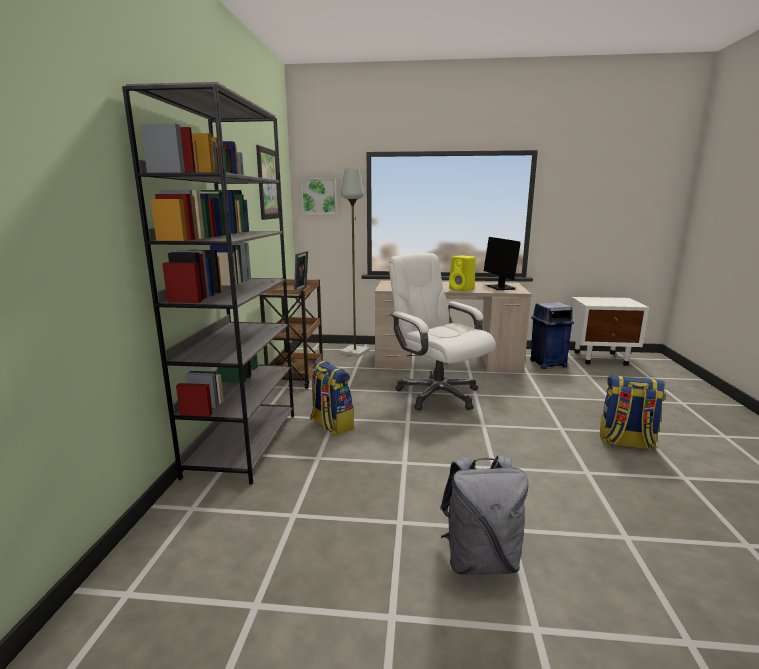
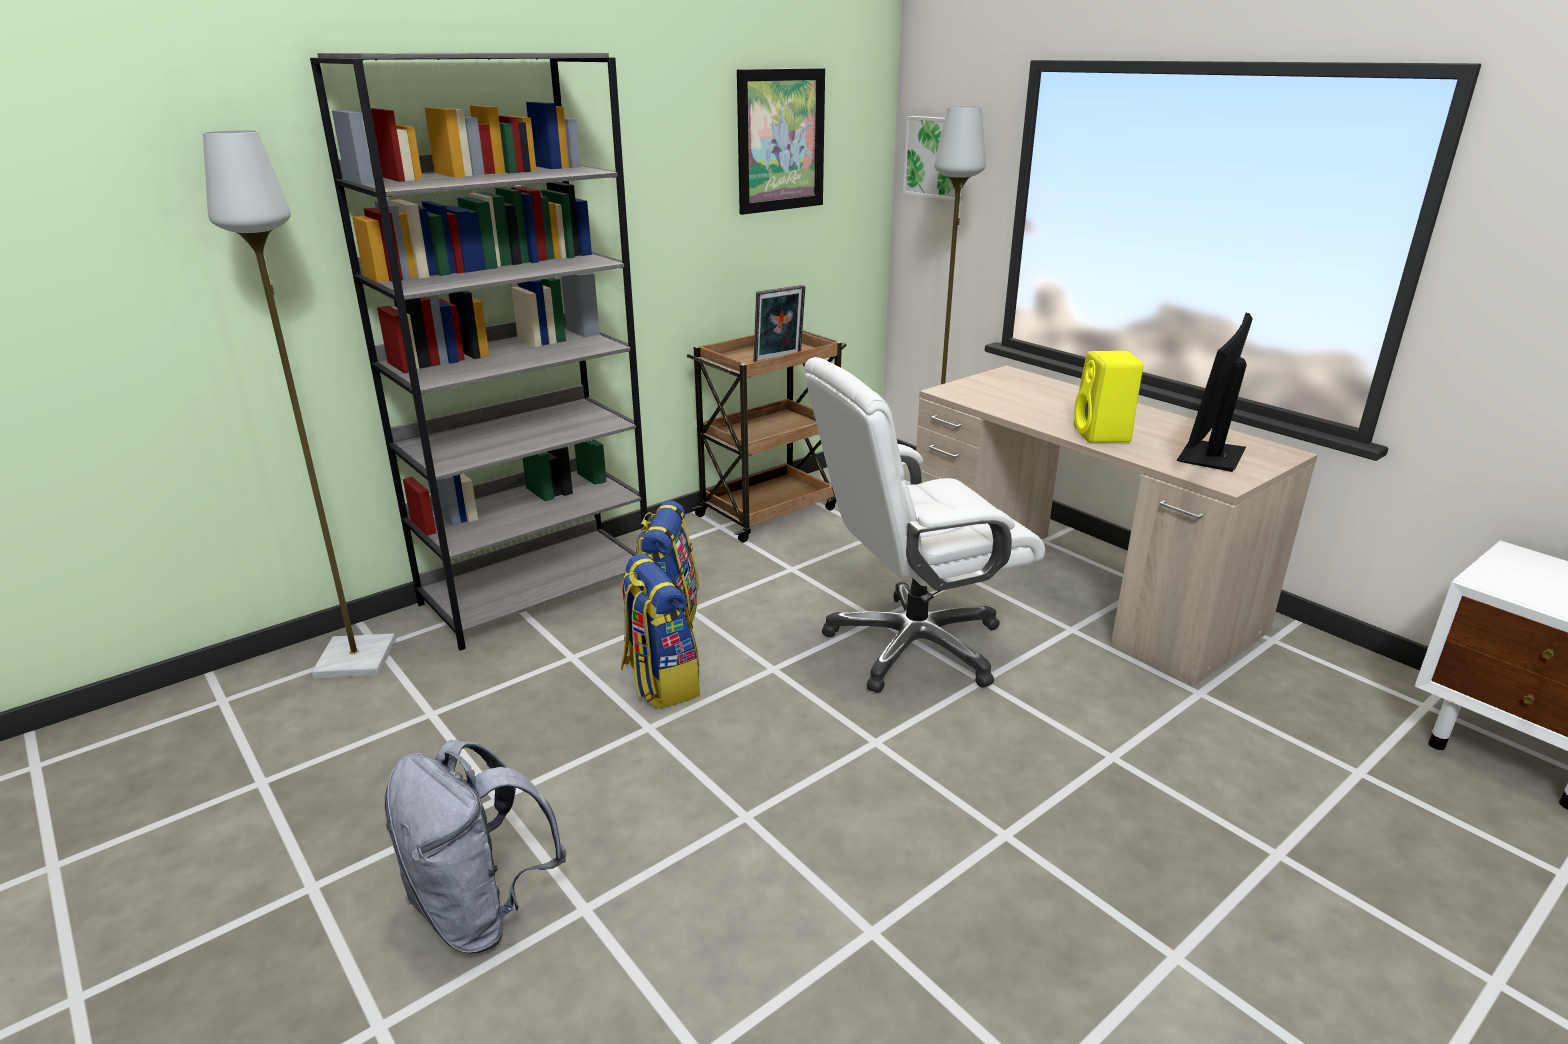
camera: 45 degrees right, 10 degrees up
white office chair [389,253,496,410] -> white office chair turned 120 degrees counterclockwise [804,357,1045,693]
blue trash can [530,302,574,369] -> none
backpack [600,376,665,450] -> backpack moved to [621,554,700,709]
none -> grey floor lamp [203,130,396,679]

